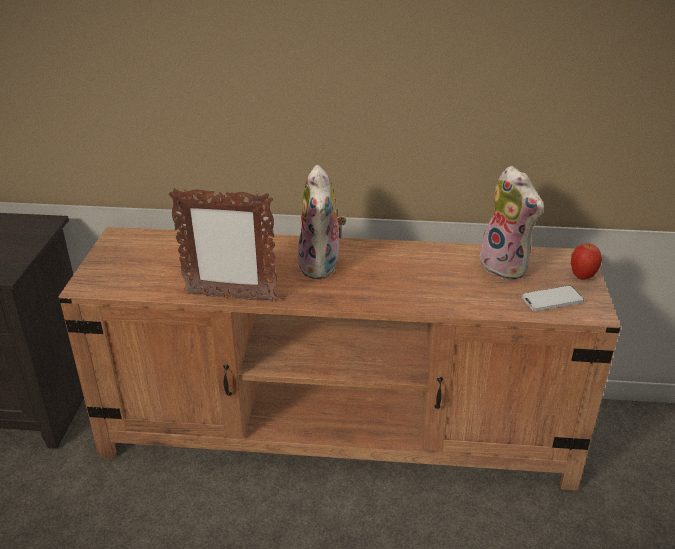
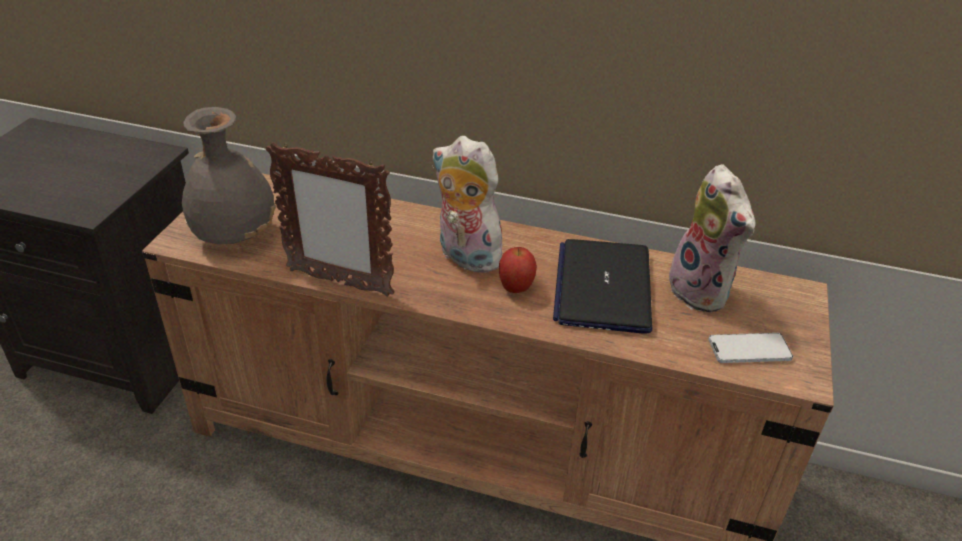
camera: 10 degrees right, 5 degrees up
plush toy [298,165,346,279] -> plush toy turned 120 degrees clockwise [432,136,502,273]
apple [571,243,602,280] -> apple moved to [499,247,537,293]
none -> grey vase [182,107,276,244]
none -> laptop [553,239,652,334]

